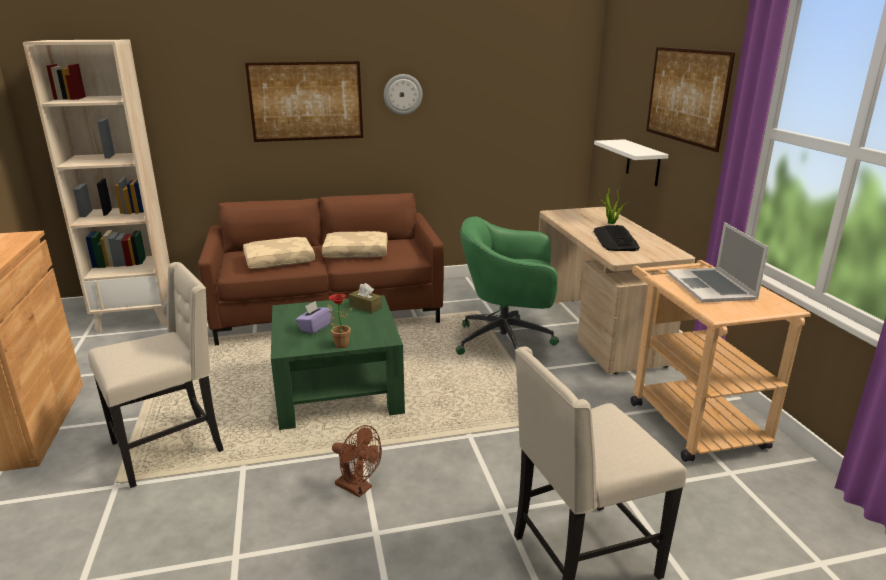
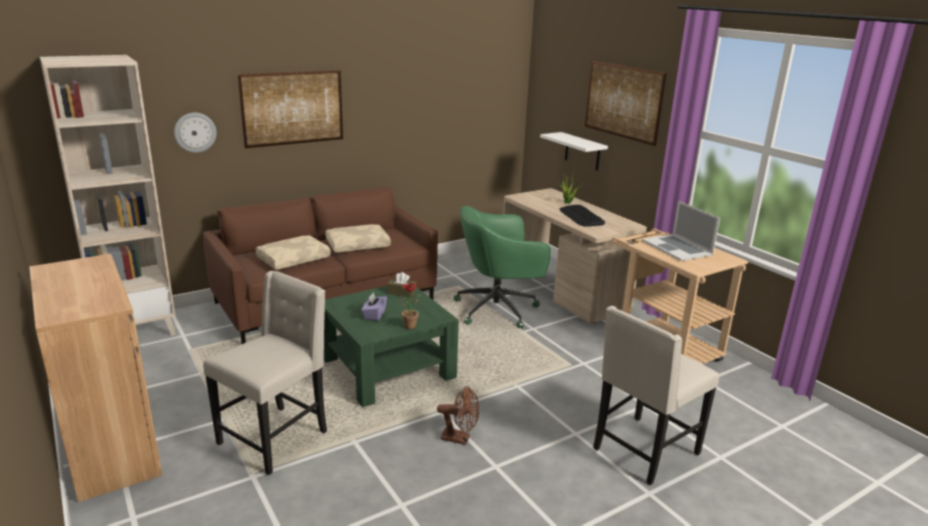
camera: 20 degrees left, 0 degrees up
wall clock [384,74,422,115] -> wall clock moved to [174,113,216,153]

